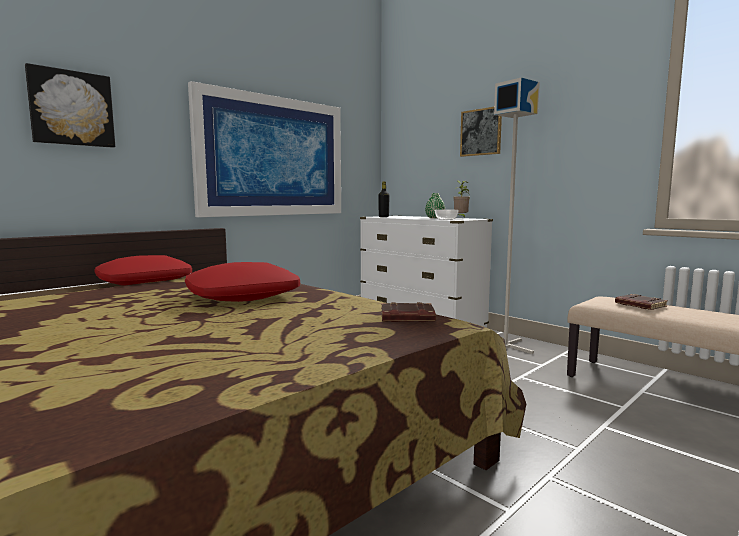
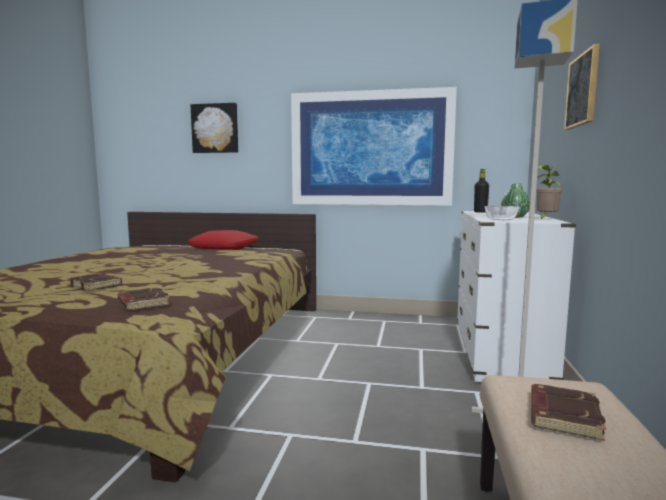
camera: 55 degrees right, 0 degrees up
red pillow [185,262,300,302] -> none
none -> brown book [67,273,122,291]

